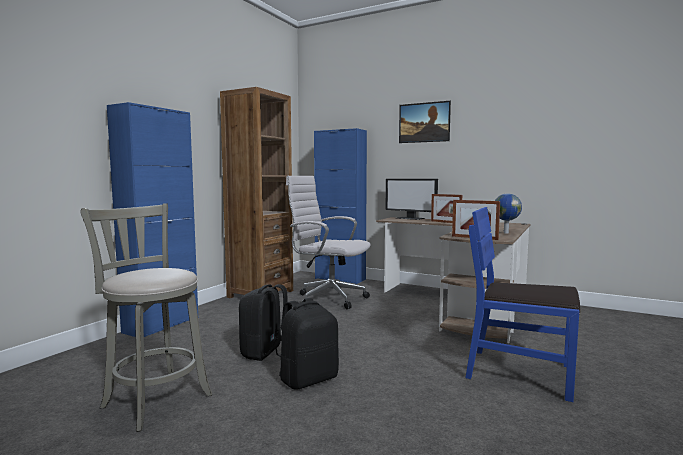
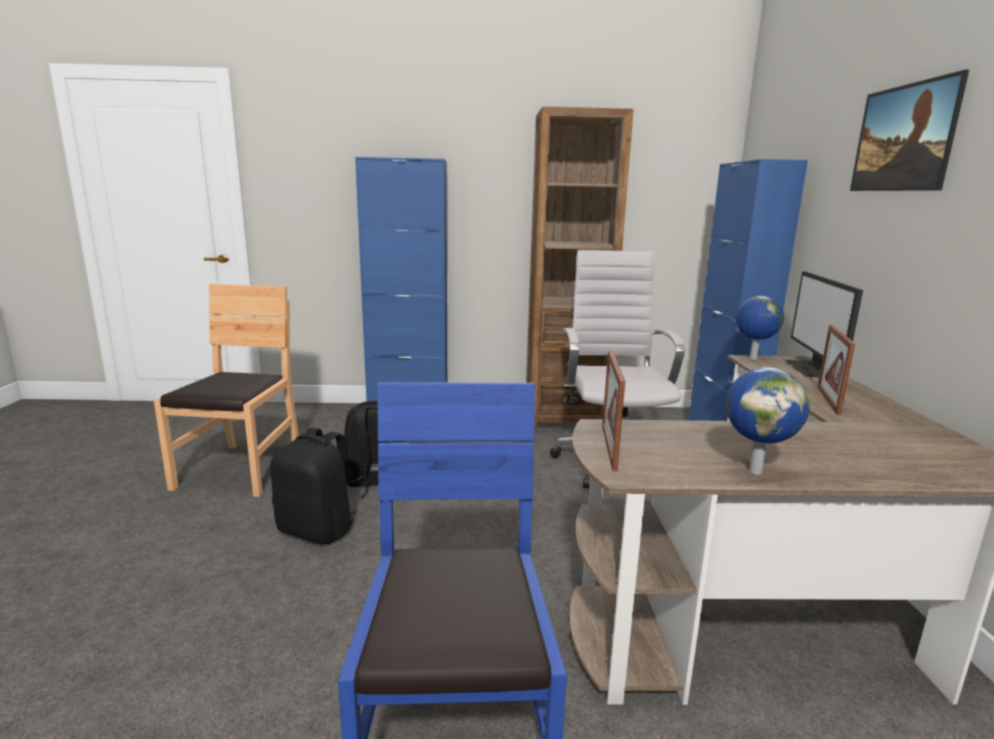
camera: 60 degrees right, 10 degrees up
grey stool [81,203,212,432] -> brown chair [153,284,299,497]
none -> globe [736,296,784,360]

